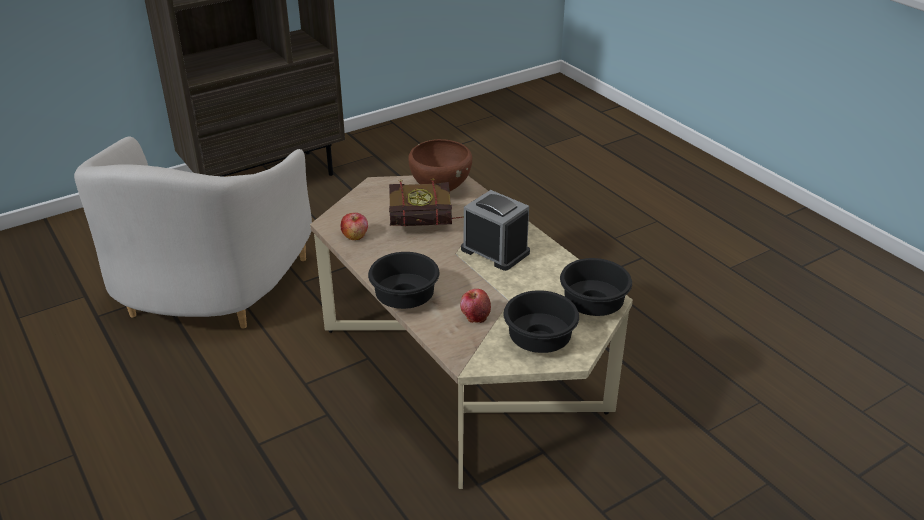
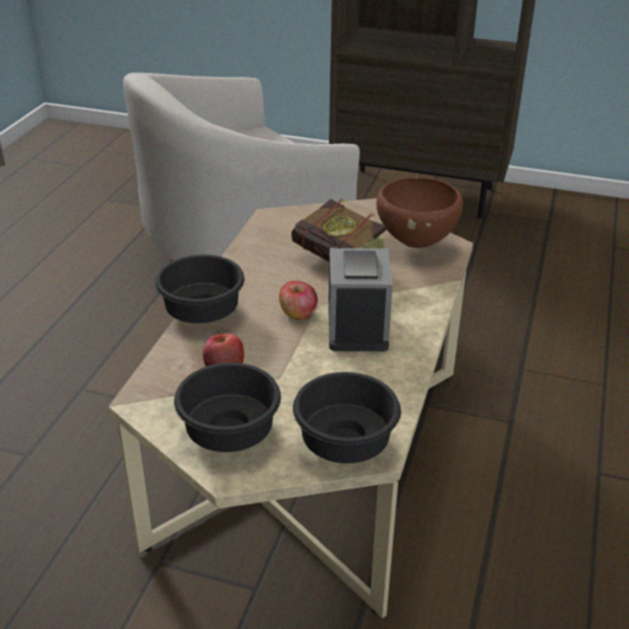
camera: 50 degrees right, 0 degrees up
apple [341,213,368,240] -> apple moved to [279,281,318,320]

